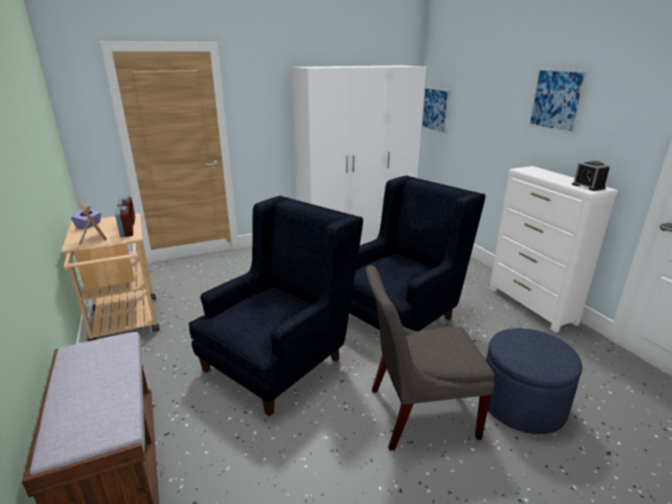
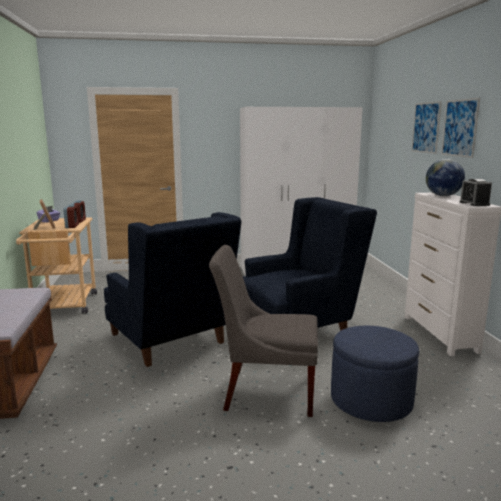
camera: 15 degrees right, 10 degrees down
blue armchair [189,196,363,416] -> blue armchair turned 90 degrees clockwise [104,212,241,367]
picture [421,87,450,134] -> picture moved to [411,101,442,154]
none -> globe [426,159,465,196]

